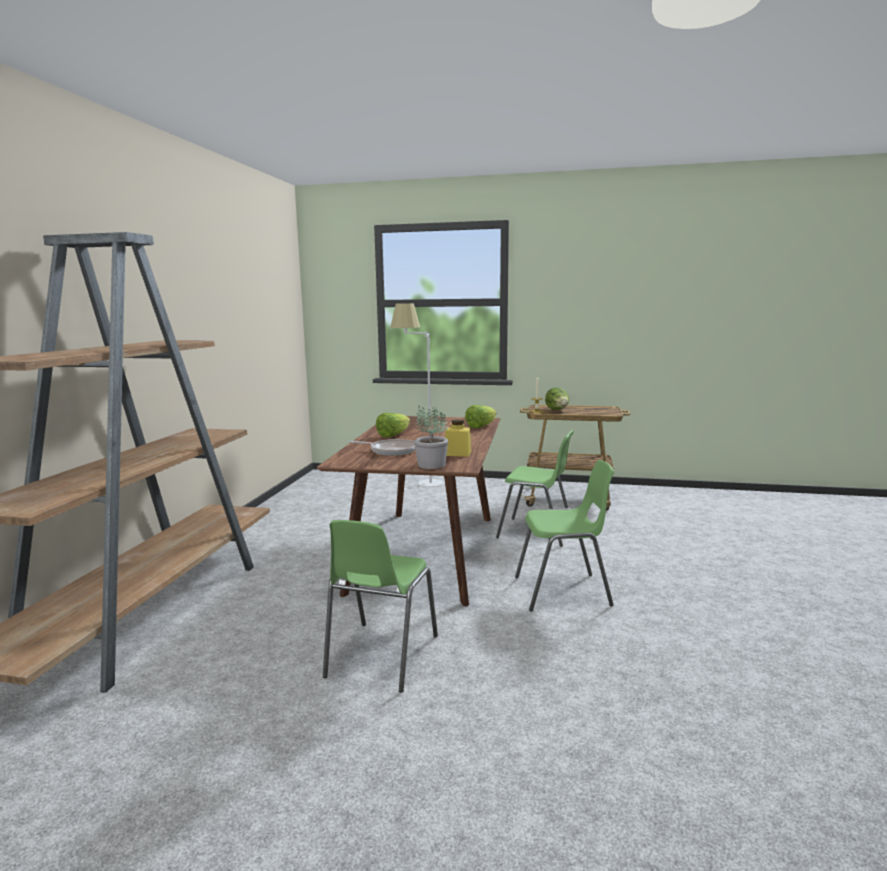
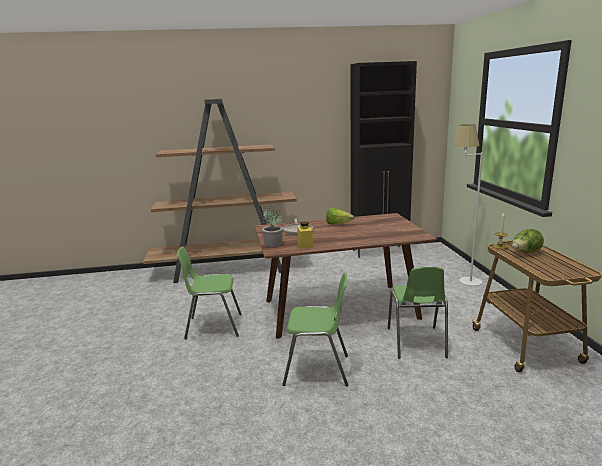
camera: 70 degrees right, 5 degrees up
lettuce [465,405,497,428] -> none
green chair [515,460,614,611] -> green chair turned 60 degrees counterclockwise [282,273,348,386]
none -> black cabinet [350,61,417,258]

